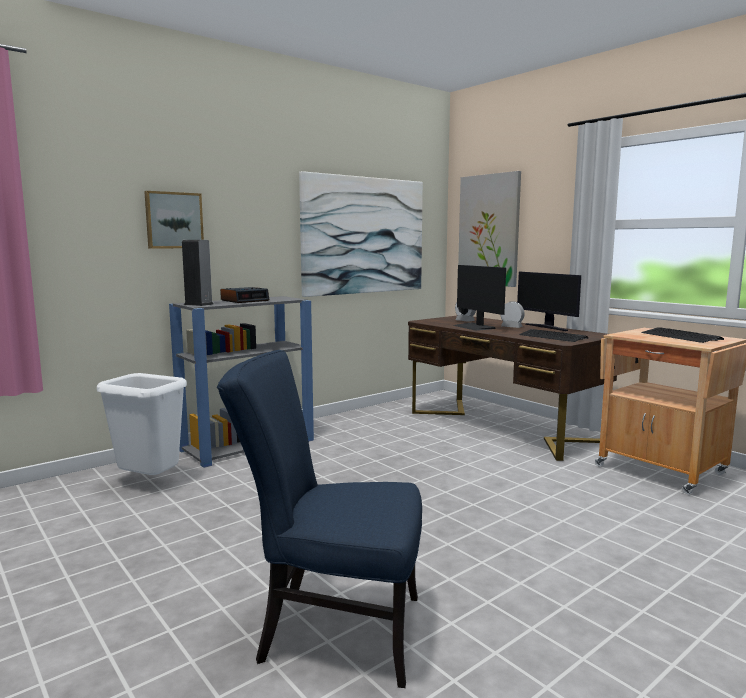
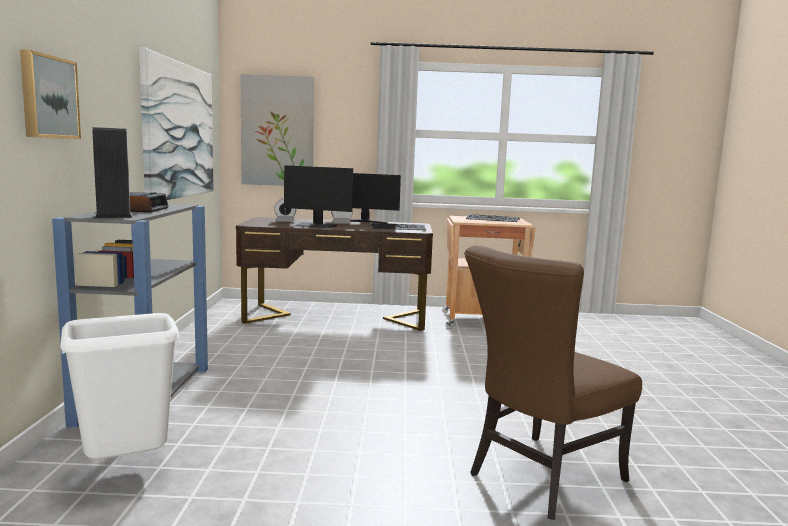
camera: 50 degrees left, 0 degrees up
blue chair [217,350,422,688] -> brown chair [464,245,642,520]

